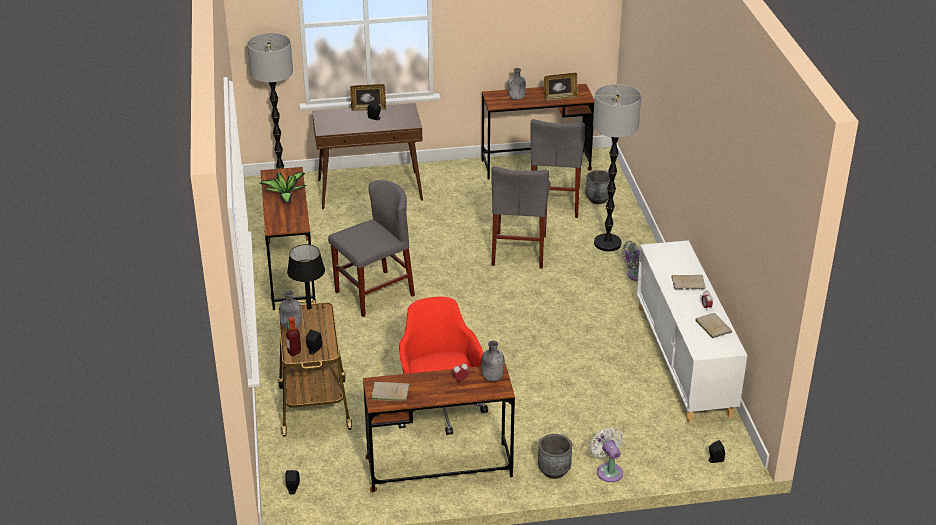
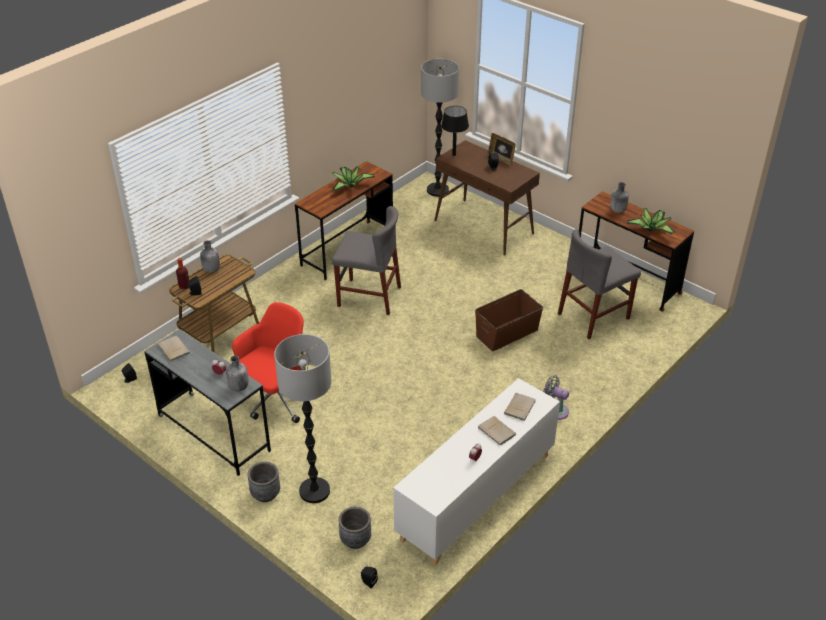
camera: 50 degrees right, 5 degrees up
black table lamp [287,244,325,310] -> black table lamp moved to [441,106,469,156]
brown desk [363,364,515,492] -> grey desk [144,329,271,476]
grey chair [491,166,551,269] -> brown storage box [475,289,543,351]
picture frame [544,73,578,101] -> potted plant [627,208,675,235]
grey planter [586,170,610,204] -> grey planter moved to [339,507,371,549]
white fan [590,427,623,482] -> none
floor lamp [593,84,641,252] -> floor lamp moved to [274,334,331,503]
beige book [694,313,732,338] -> beige book moved to [504,393,536,421]

